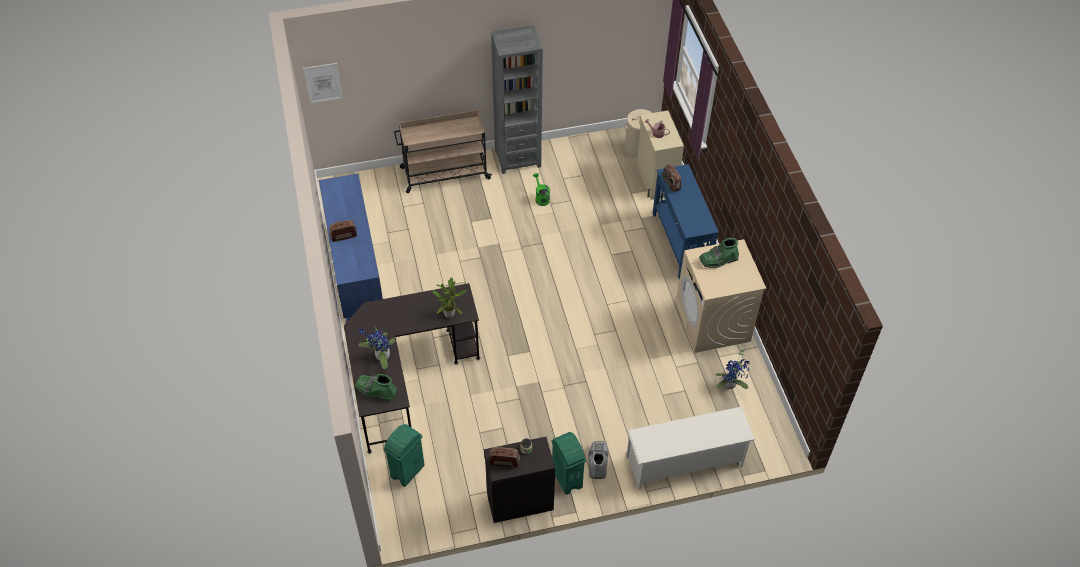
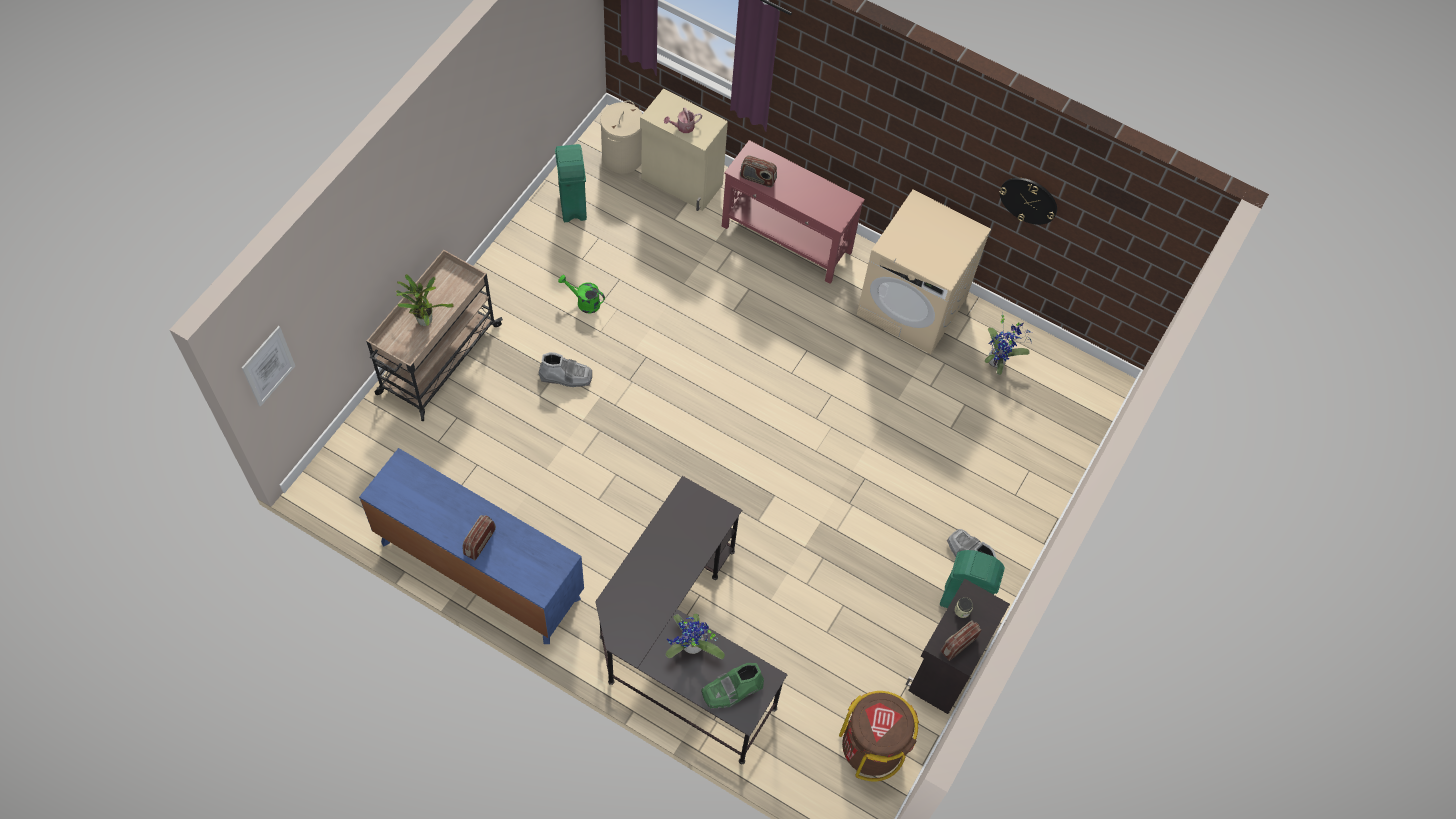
camera: 50 degrees left, 10 degrees up
green trash can [383,424,425,487] -> green trash can moved to [555,144,587,222]
potted plant [433,277,467,318] -> potted plant moved to [396,274,454,326]
grey bookcase [491,25,543,174] -> none
white shoe rack [626,407,755,489] -> none
blue console table [653,164,719,280] -> red console table [722,140,865,284]
green boot [699,238,739,268] -> none
none -> grey boot [539,352,592,387]
none -> brown trash can [839,691,919,782]
none -> wall clock [1000,178,1057,225]

